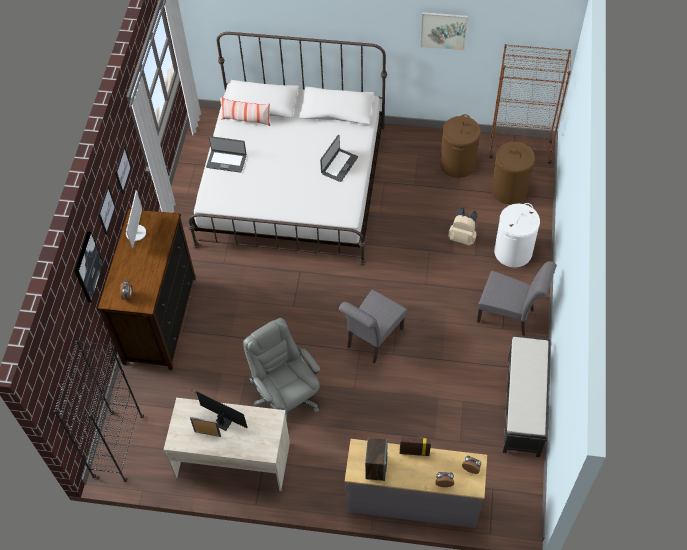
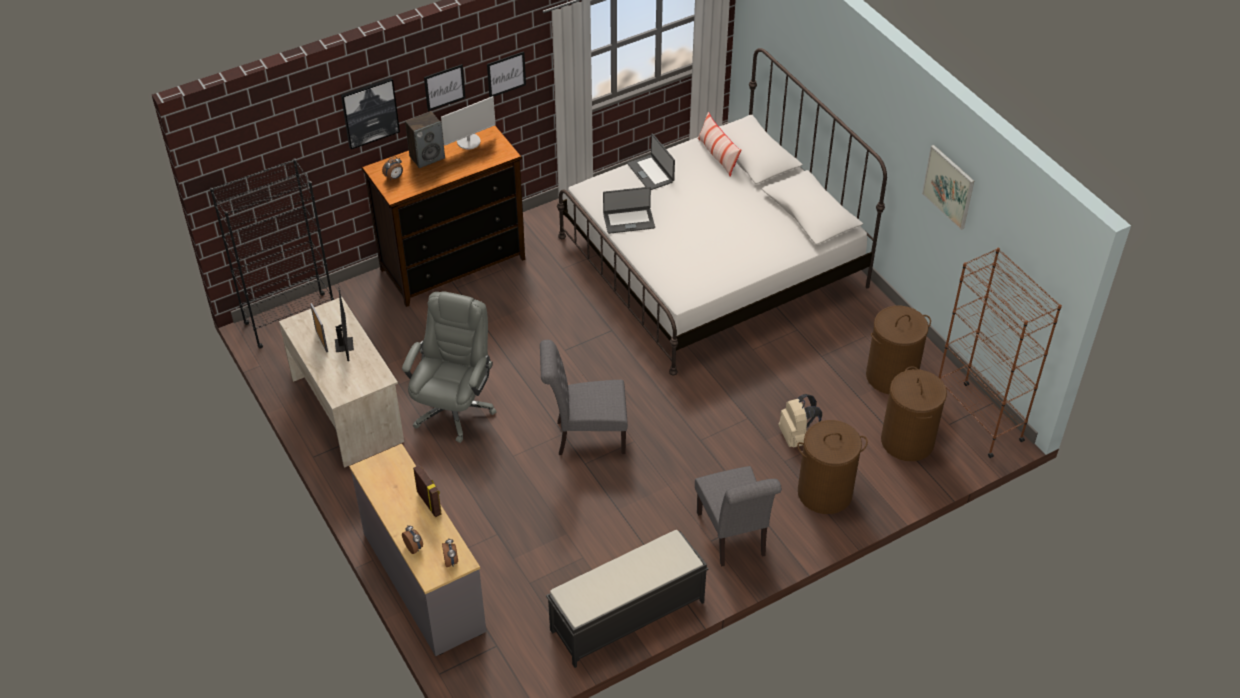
camera: 50 degrees right, 10 degrees down
laptop [320,135,358,182] -> laptop moved to [603,187,655,234]
speaker [365,438,388,481] -> speaker moved to [405,111,445,168]
white laundry basket [494,203,540,267] -> brown laundry basket [797,420,868,514]

